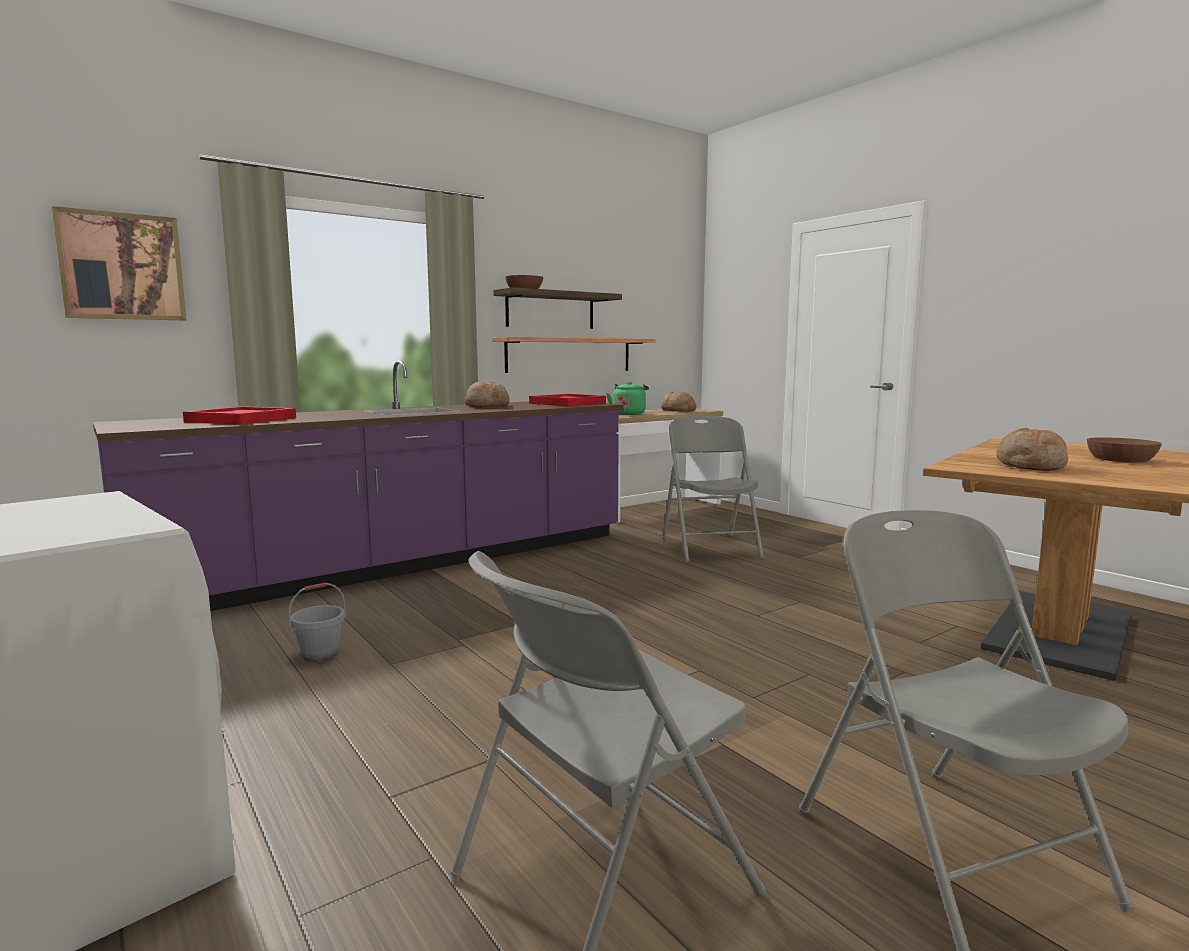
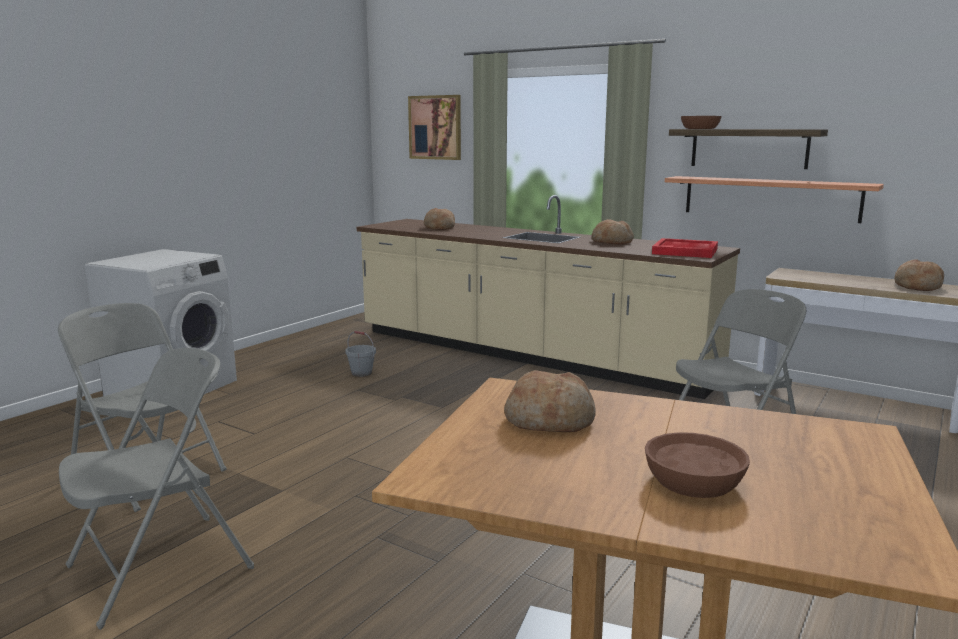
camera: 70 degrees right, 5 degrees up
purple counter [93,360,624,611] -> beige counter [357,195,740,399]
red tray [183,406,296,425] -> bread [424,208,455,230]
green kettle [606,382,649,415] -> none

